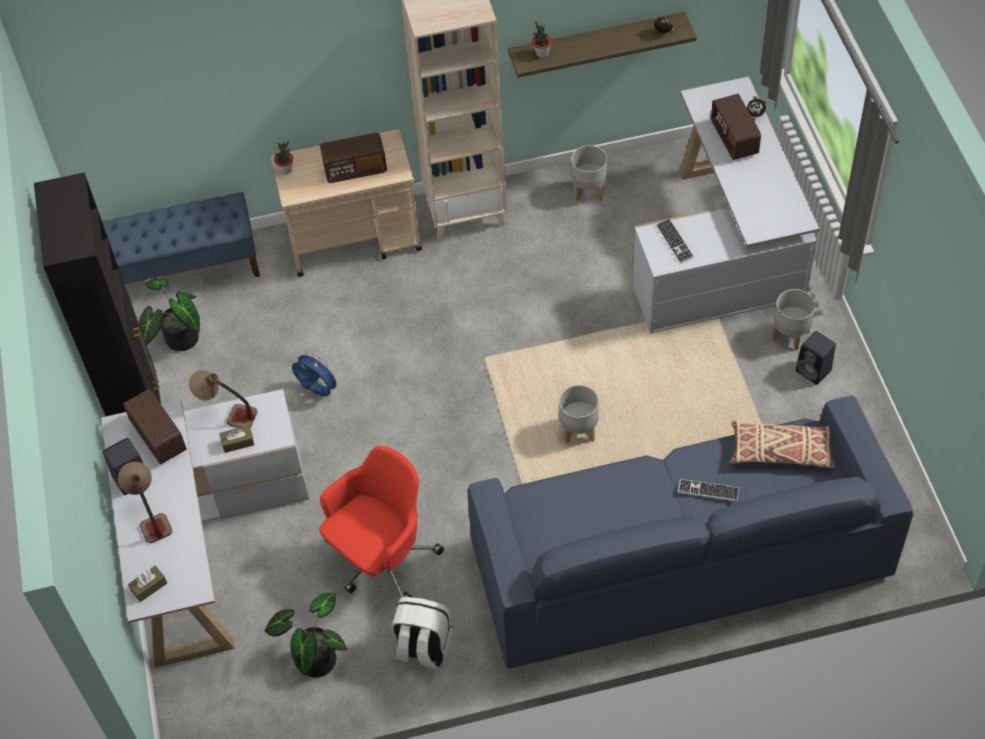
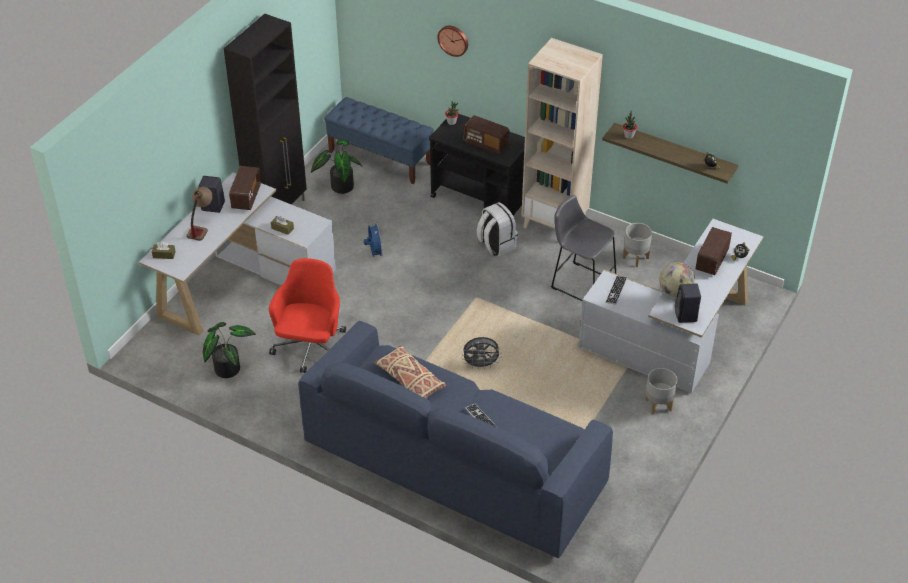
camera: 40 degrees right, 10 degrees down
table lamp [189,370,257,428] -> none
beige cart [271,129,422,277] -> black cart [429,114,525,215]
red office chair [319,446,444,597] -> red office chair turned 75 degrees counterclockwise [269,258,346,373]
white backpack [391,597,453,670] -> white backpack moved to [477,202,518,256]
grey planter [559,385,599,443] -> grey fan [462,337,502,370]
beige pillow [731,421,835,468] -> beige pillow moved to [374,345,446,399]
black speaker [796,331,836,385] -> black speaker moved to [675,283,701,323]
none -> wall clock [437,26,468,57]
none -> grey stool [551,195,616,302]
none -> globe [659,262,695,297]

